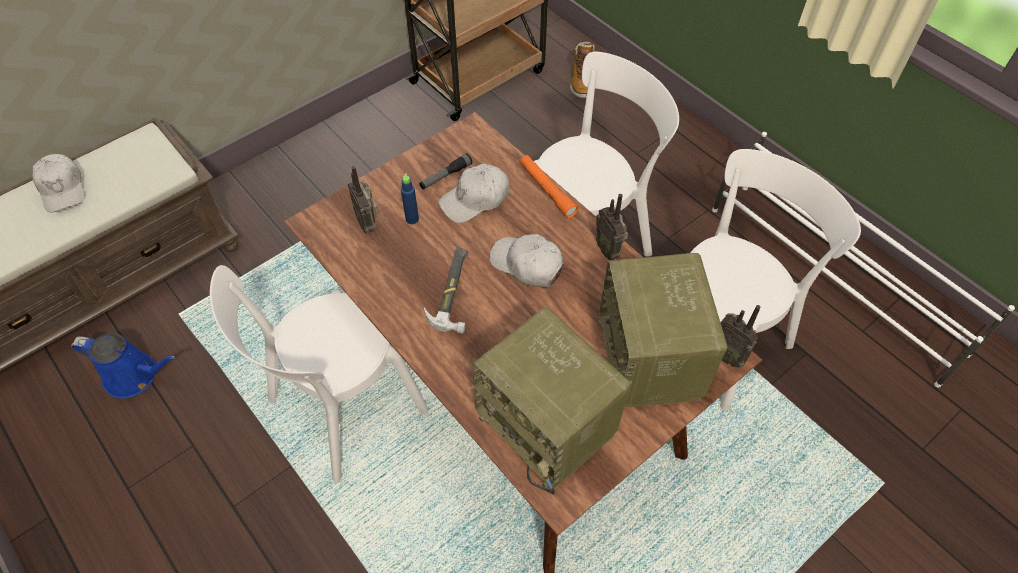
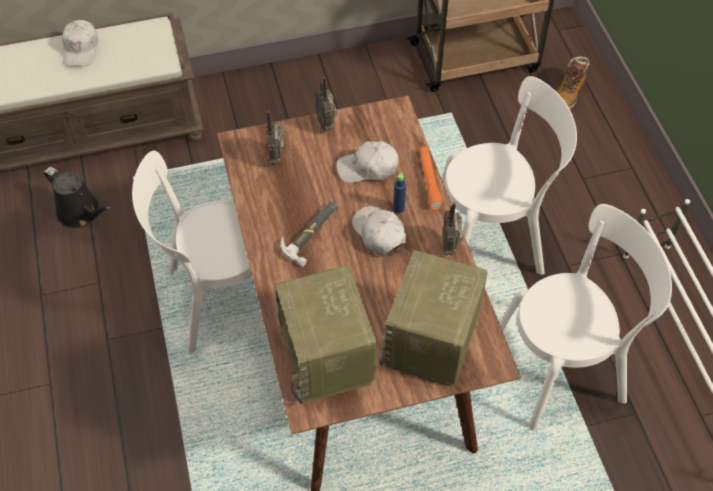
camera: 25 degrees right, 0 degrees up
blue watering can [71,333,176,399] -> black watering can [44,167,111,228]
blue bottle [401,174,419,224] -> blue bottle moved to [393,172,406,213]
flashlight [419,153,472,189] -> none
radio [721,305,761,367] -> radio moved to [315,77,338,132]

